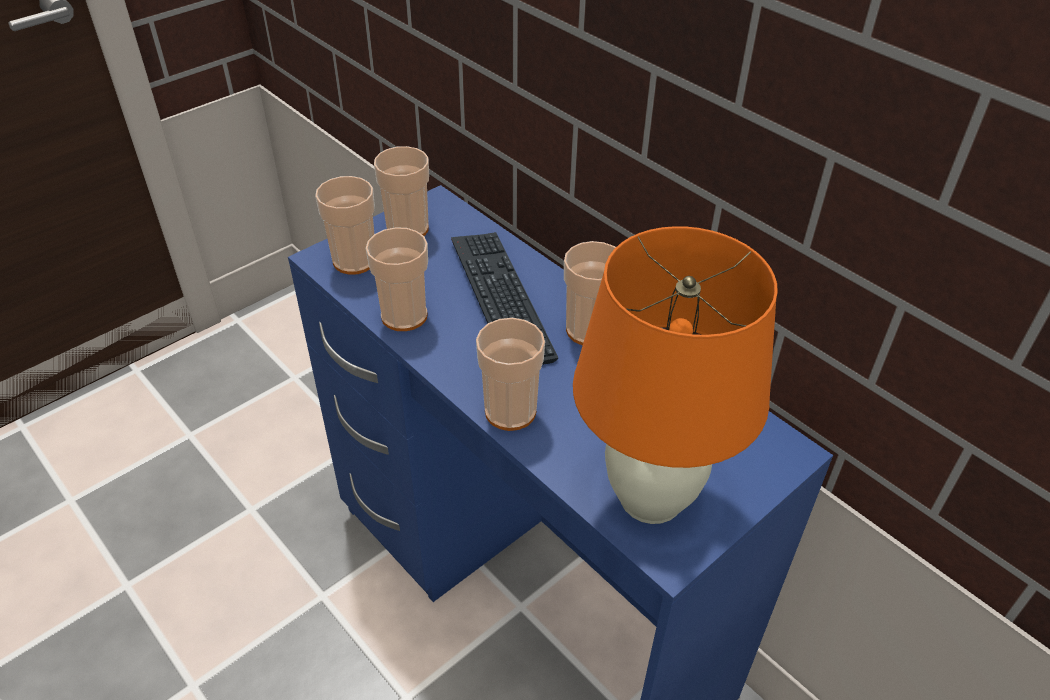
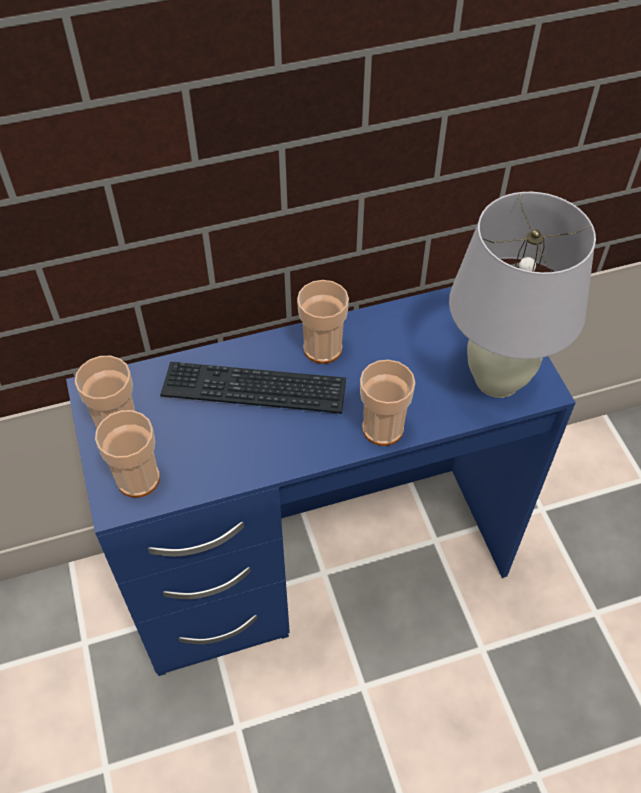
camera: 65 degrees left, 10 degrees up
cup [366,227,428,331] -> none
orange table lamp [573,226,778,524] -> white table lamp [449,192,596,398]

